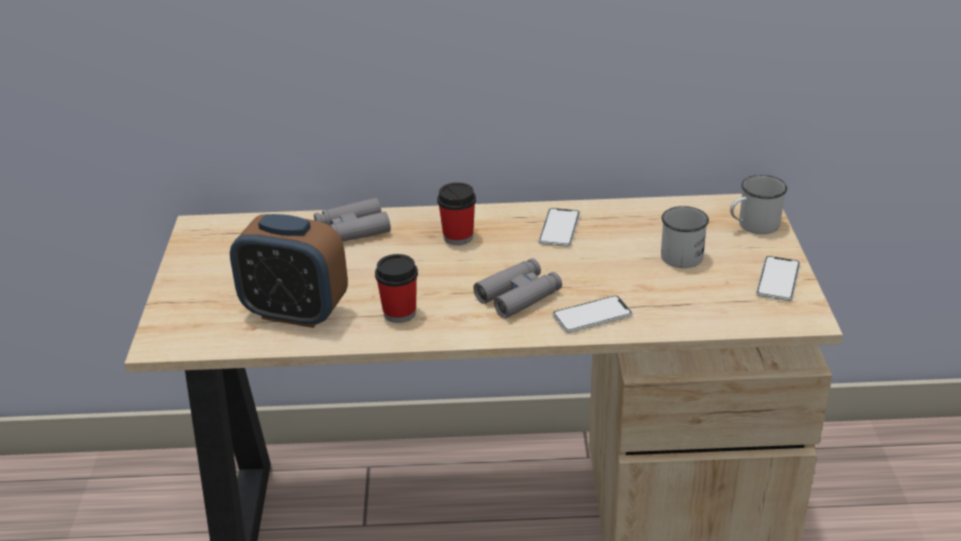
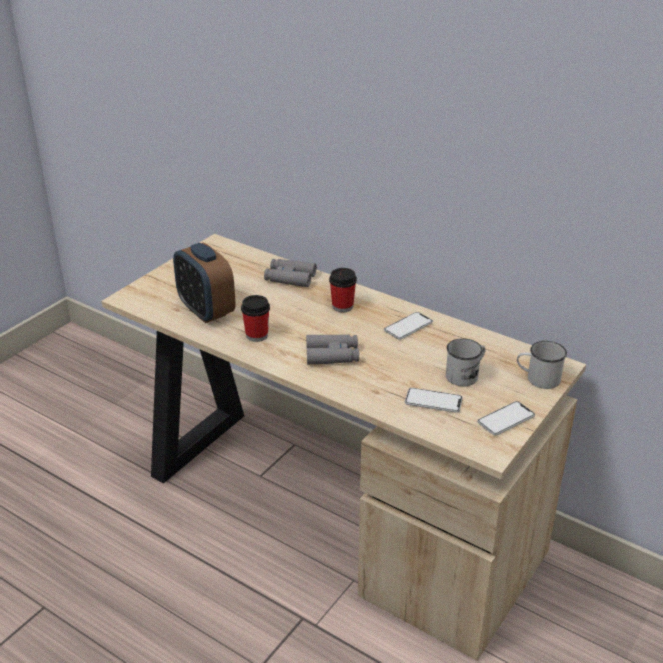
camera: 35 degrees right, 0 degrees up
phone [553,296,632,333] -> phone moved to [405,388,463,413]

